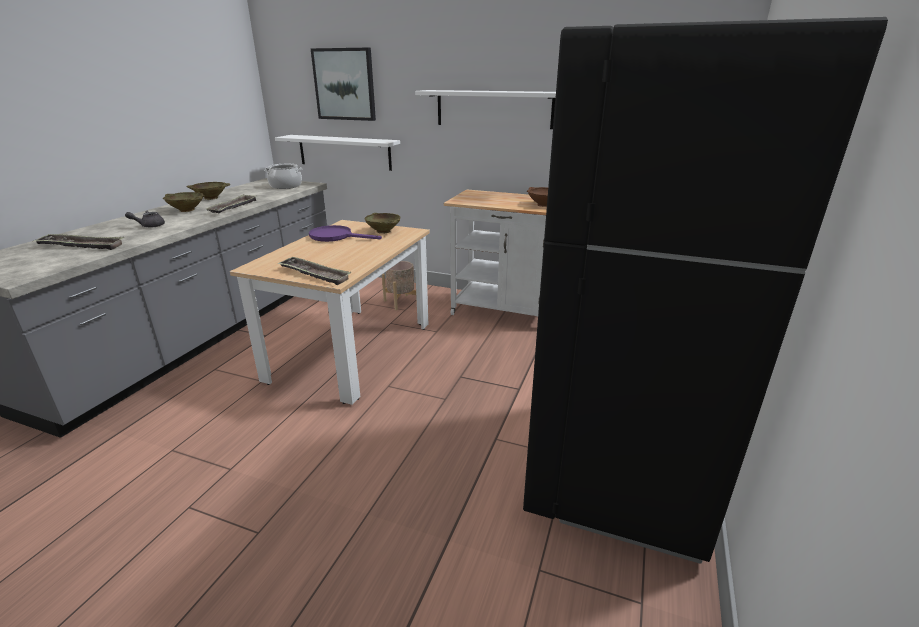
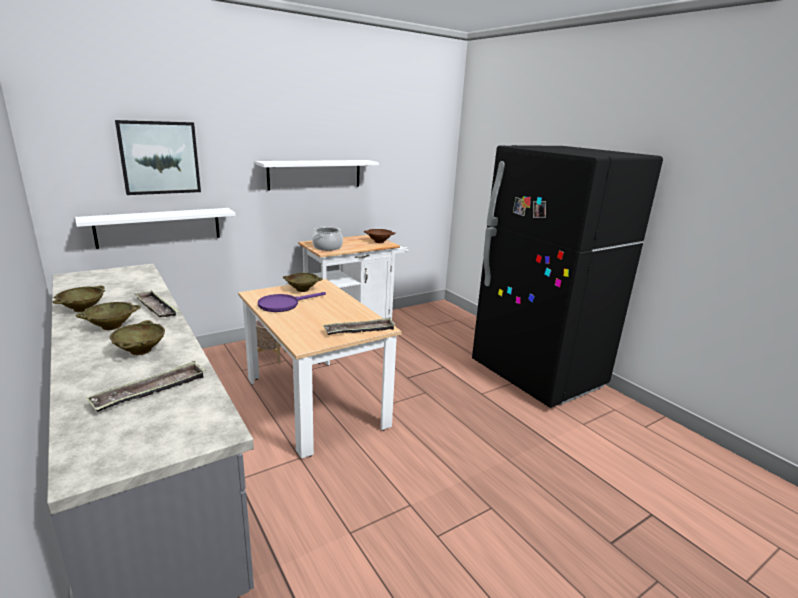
camera: 55 degrees left, 5 degrees down
grey teapot [125,211,165,228] -> beige bowl [109,320,165,355]
cooking pot [264,164,302,189] -> cooking pot moved to [312,226,343,251]

